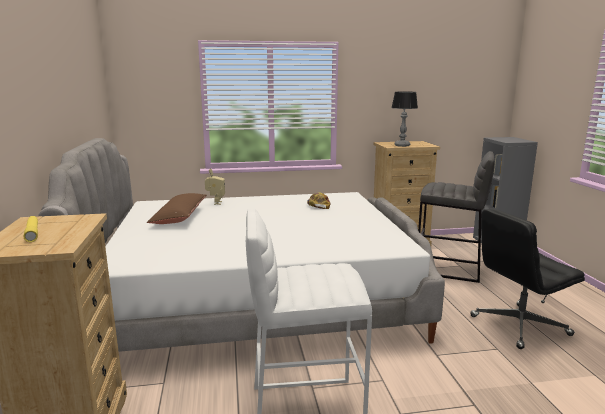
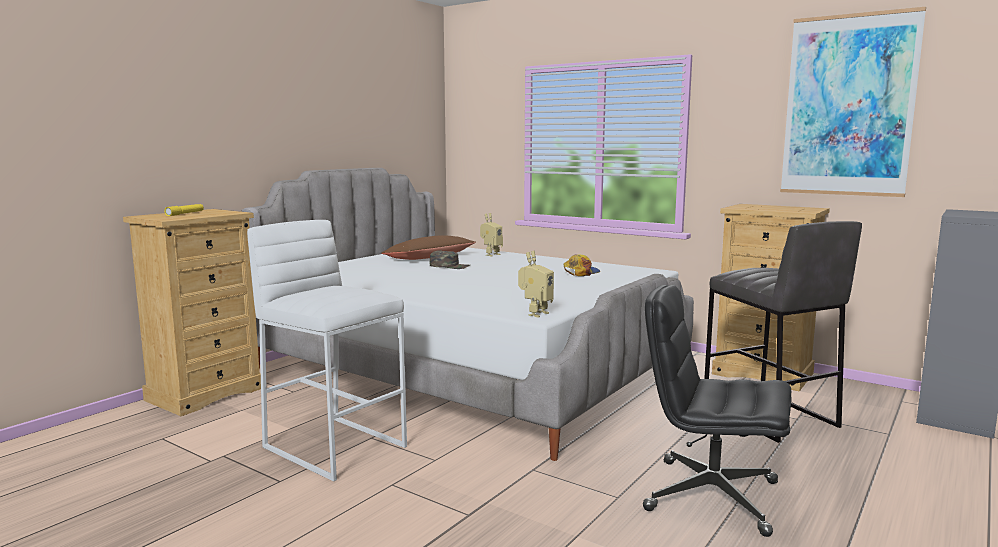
camera: 45 degrees right, 5 degrees down
table lamp [391,92,418,147] -> none
none -> green cap [429,250,470,269]
none -> toy robot [518,251,554,317]
none -> picture [780,7,926,197]

